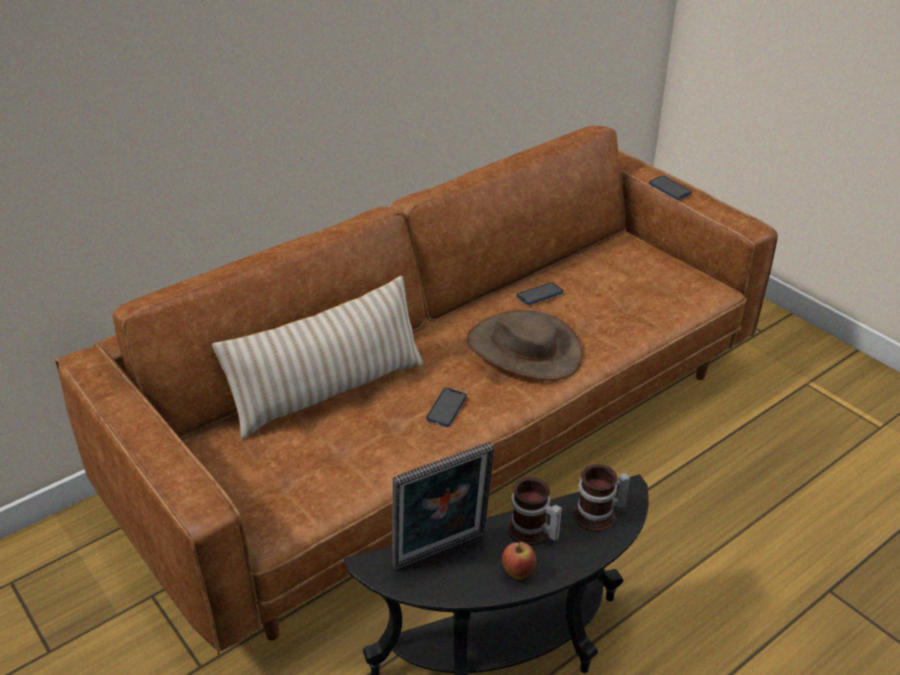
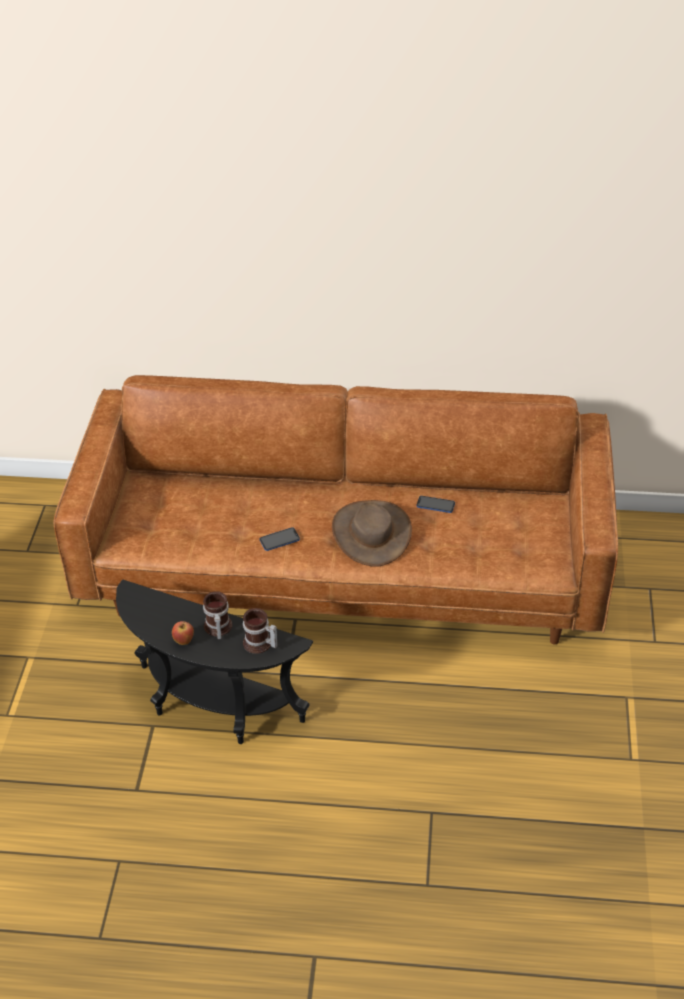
camera: 45 degrees right, 5 degrees up
beige pillow [212,276,424,439] -> none
picture frame [392,442,494,570] -> none
phone [649,176,692,200] -> none

